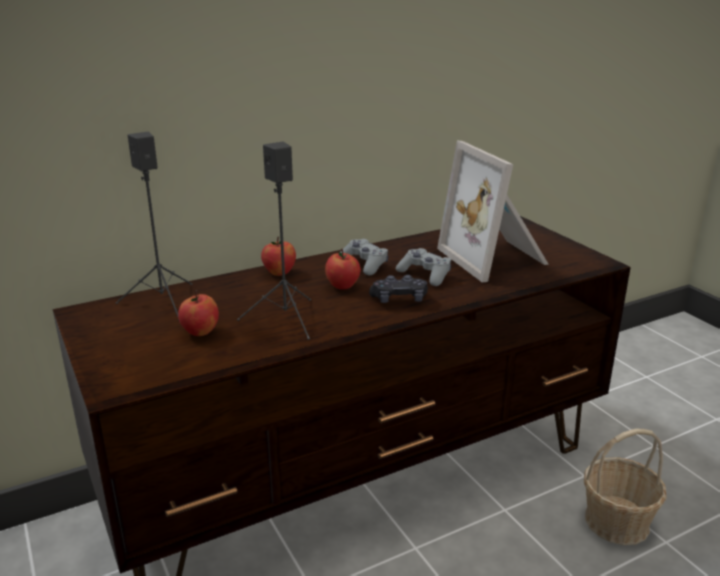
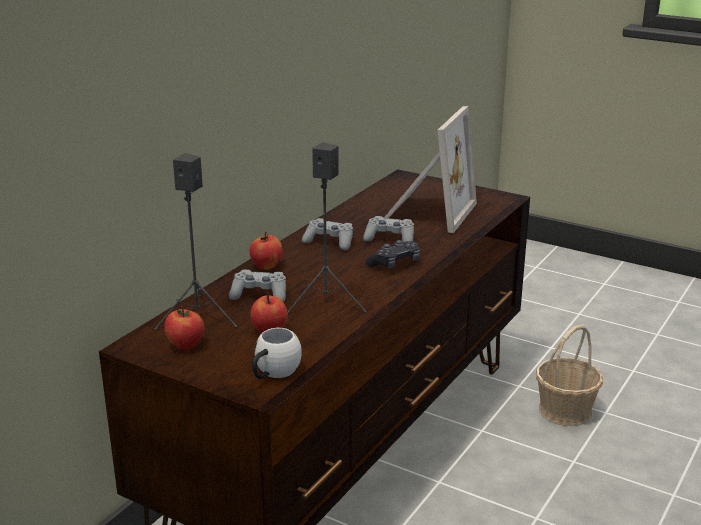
camera: 30 degrees left, 0 degrees up
apple [325,249,361,290] -> apple moved to [164,306,205,350]
picture frame [437,141,549,283] -> picture frame turned 105 degrees counterclockwise [384,106,477,233]
none -> grey game controller [229,270,286,302]
none -> white mug [252,328,302,379]

